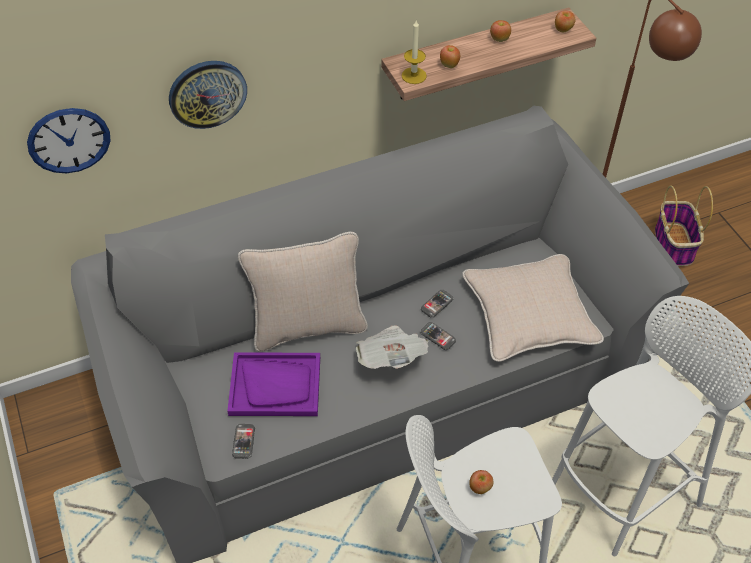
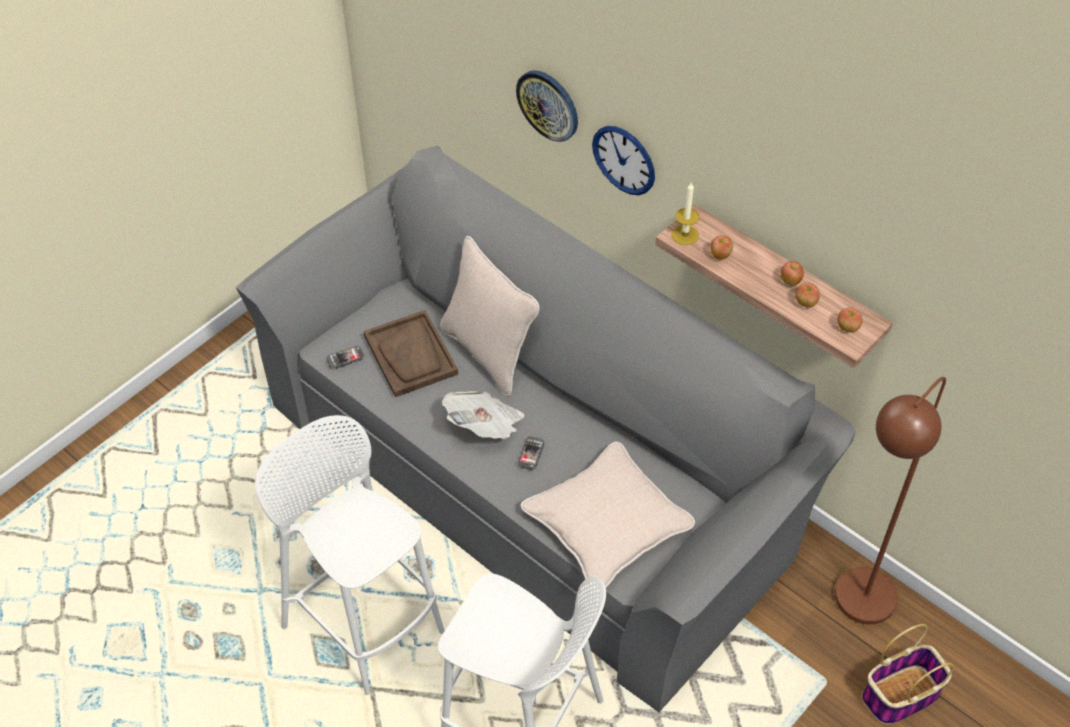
camera: 65 degrees right, 0 degrees up
wall clock [27,108,110,173] -> wall clock moved to [592,126,655,195]
purple tray [227,352,320,416] -> brown tray [363,310,458,397]
phone [421,290,453,318] -> none
apple [469,470,493,494] -> apple moved to [795,283,820,308]

